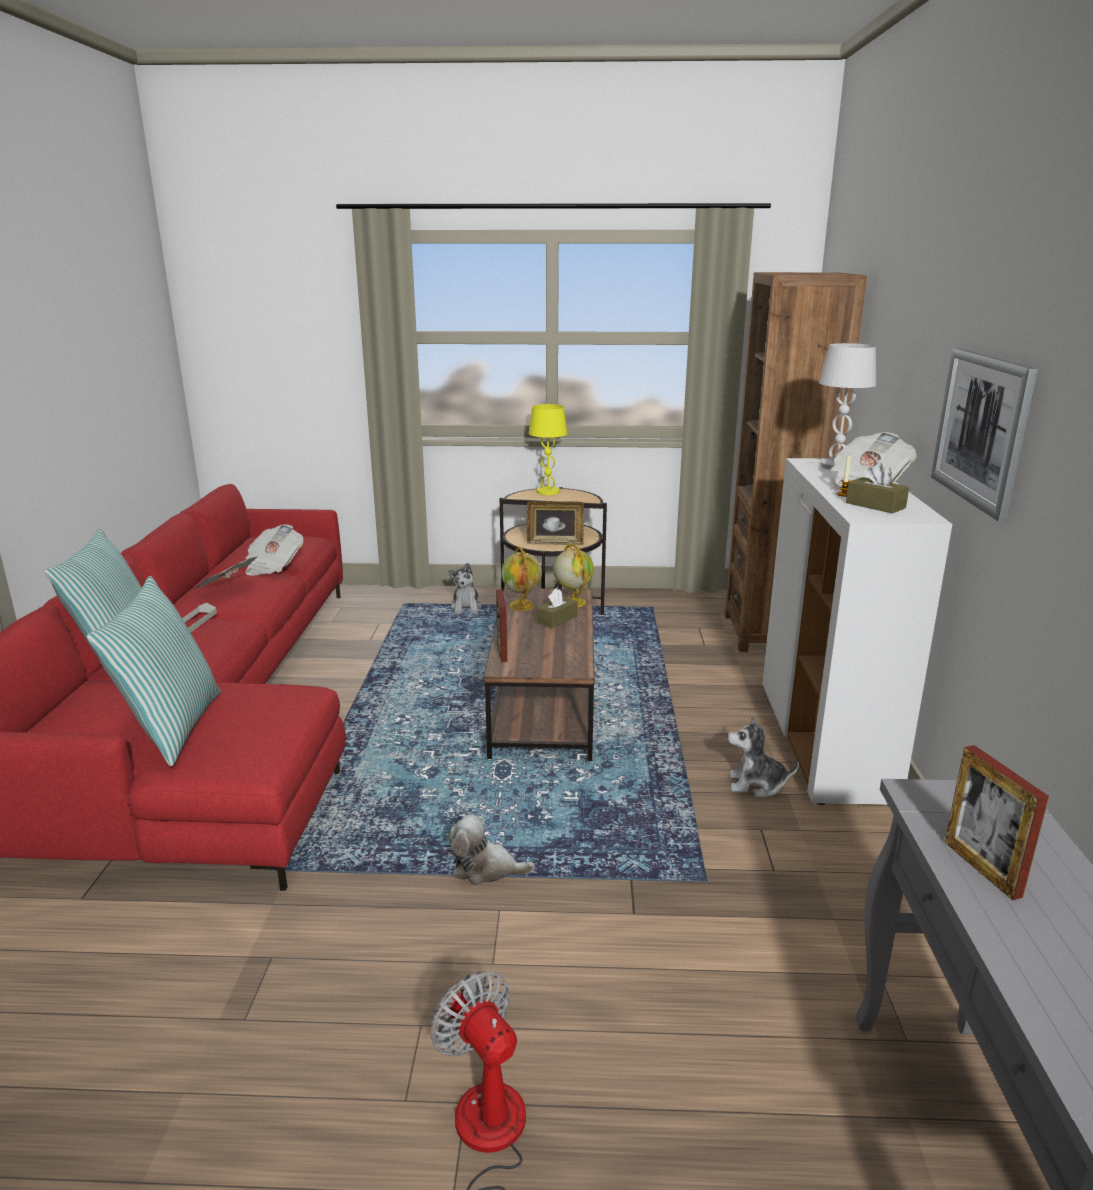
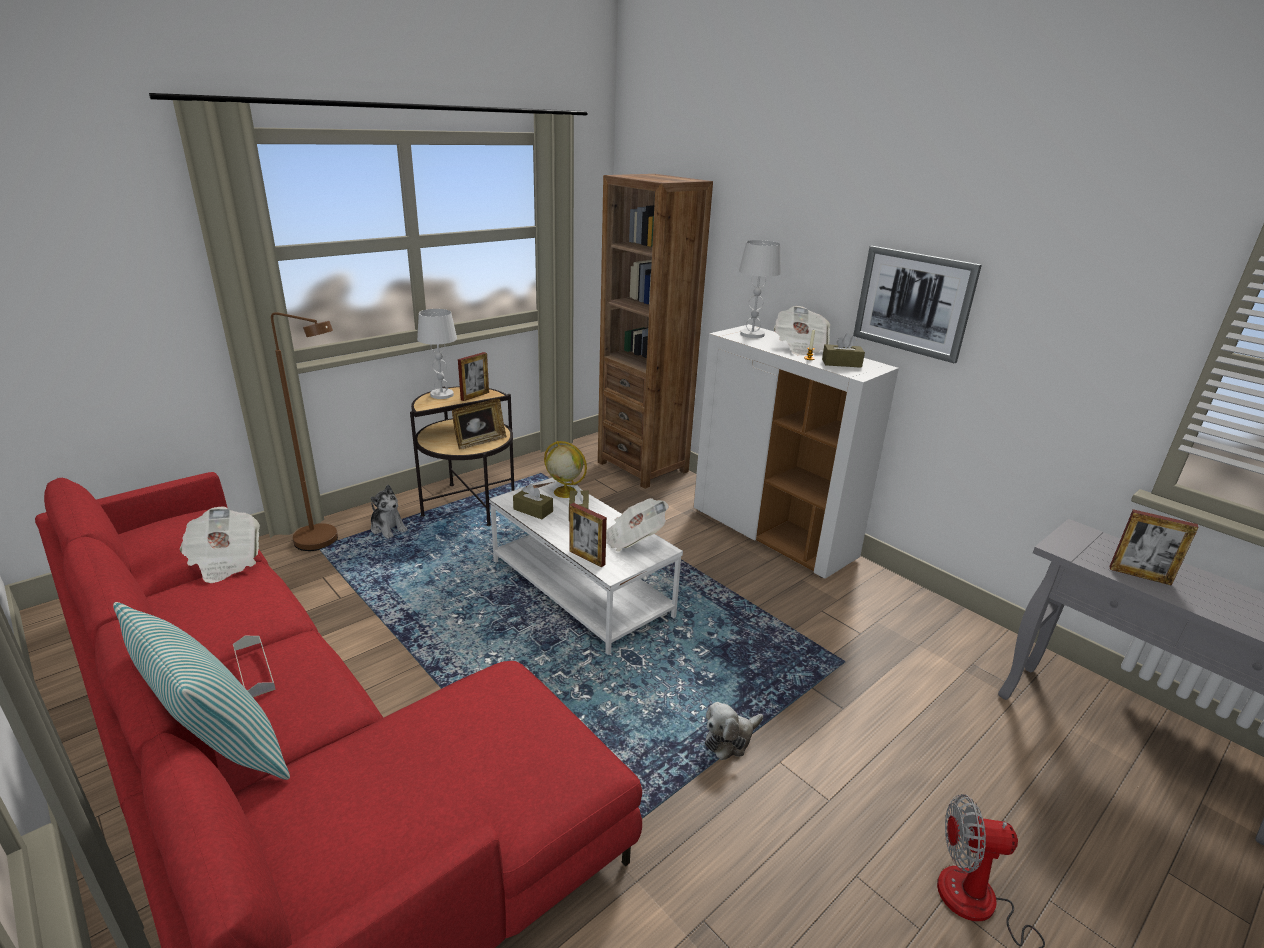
camera: 45 degrees left, 5 degrees up
pillow [87,576,221,766] -> none
newspaper [195,557,257,589] -> newspaper moved to [606,498,669,552]
brown coffee table [483,588,595,761] -> white coffee table [489,477,683,655]
globe [501,546,542,611] -> brown tissue box [513,484,553,519]
yellow table lamp [528,404,568,495] -> white table lamp [417,309,457,399]
plush toy [727,717,799,798] -> none
none -> brown floor lamp [271,312,338,551]
none -> picture frame [458,352,489,401]

